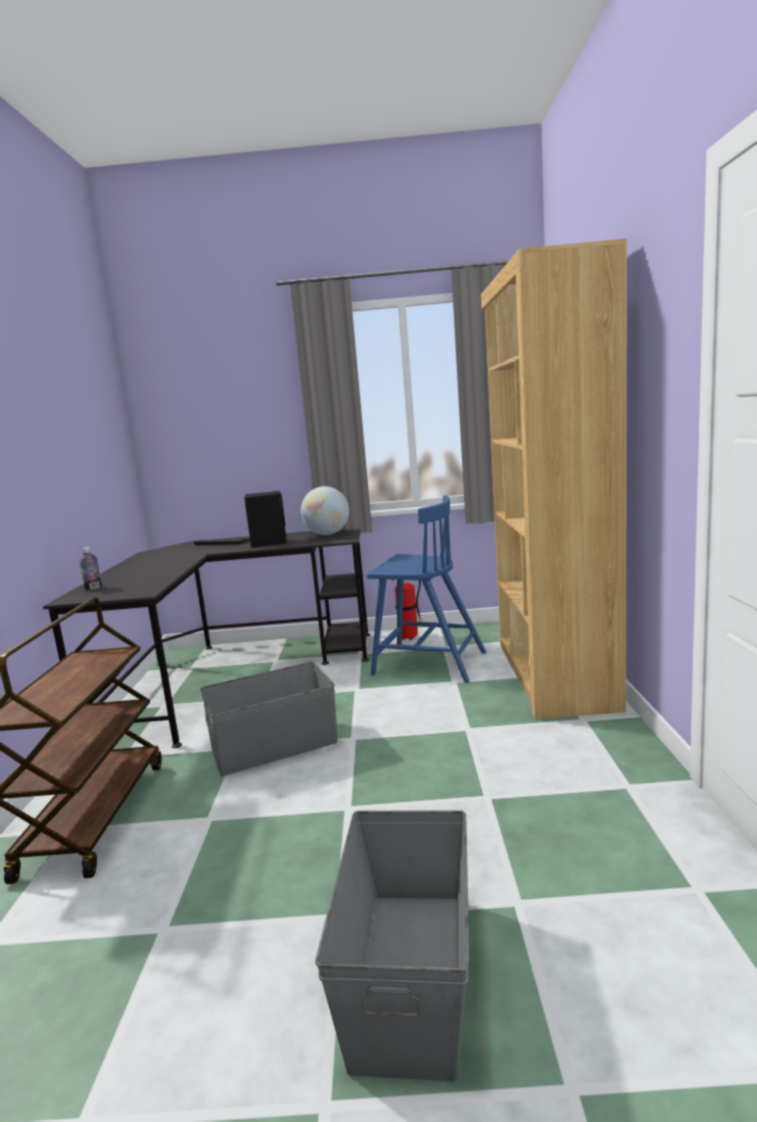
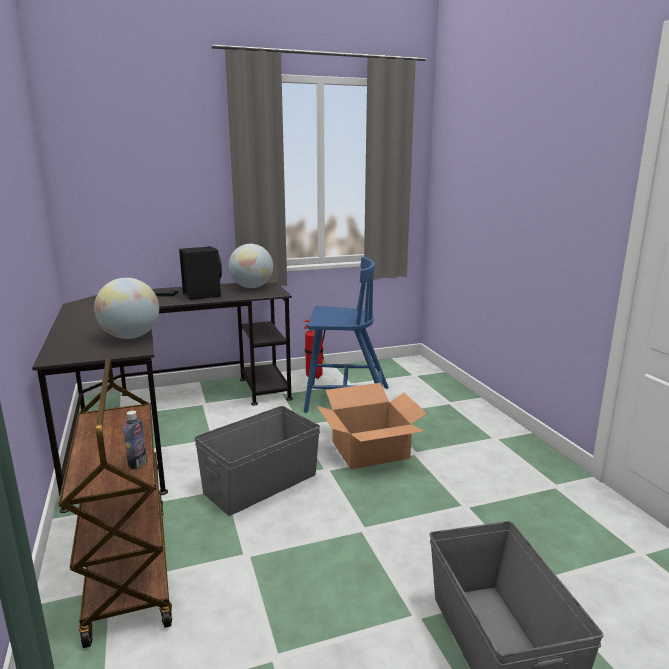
camera: 20 degrees left, 5 degrees up
bottle [80,547,102,590] -> bottle moved to [123,411,147,470]
brown bookcase [481,239,627,719] -> none
none -> globe [94,278,159,339]
none -> cardboard box [317,383,427,469]

